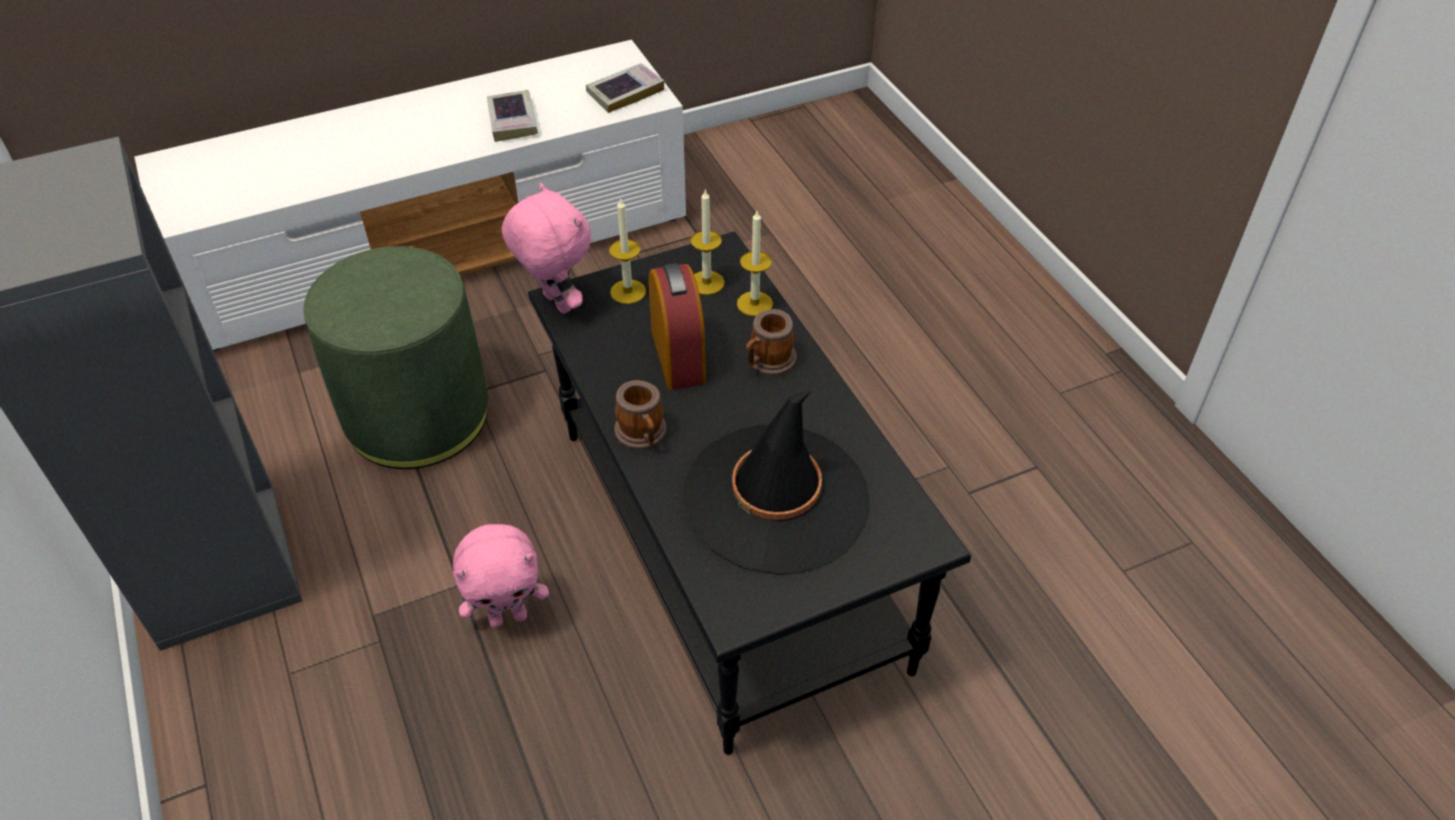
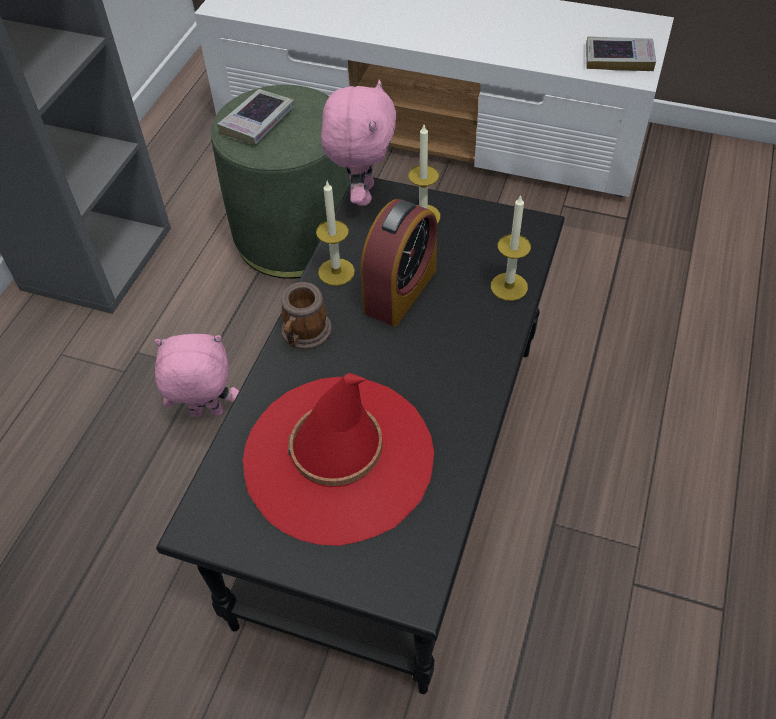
camera: 45 degrees right, 5 degrees up
pink plush toy [453,524,549,628] -> pink plush toy turned 150 degrees clockwise [154,334,239,417]
book [487,90,538,142] -> book moved to [217,89,295,145]
black hat [683,389,870,575] -> red hat [243,373,434,546]
candle [690,189,725,295] -> candle moved to [316,181,355,286]
mug [746,309,797,376] -> none

